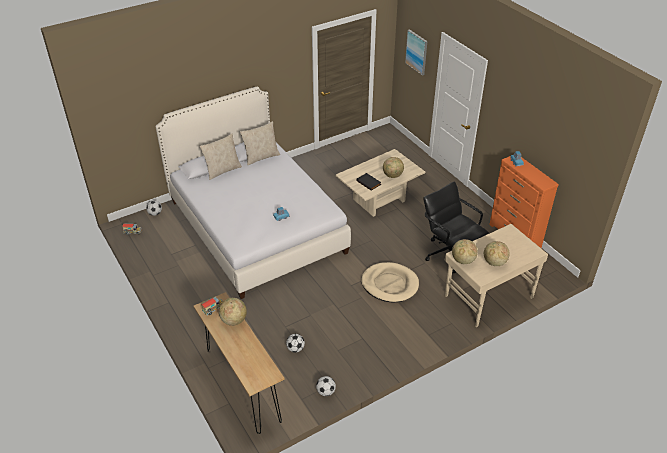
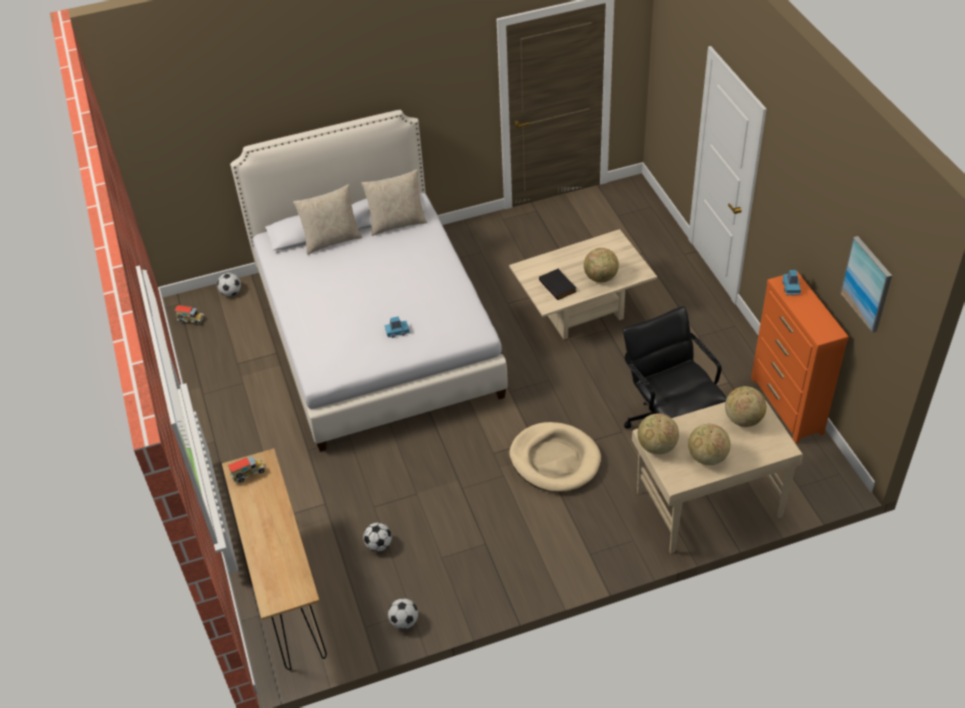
camera: 15 degrees right, 5 degrees up
globe [219,298,247,326] -> globe moved to [725,386,766,427]
picture [405,29,427,76] -> picture moved to [840,236,892,333]

